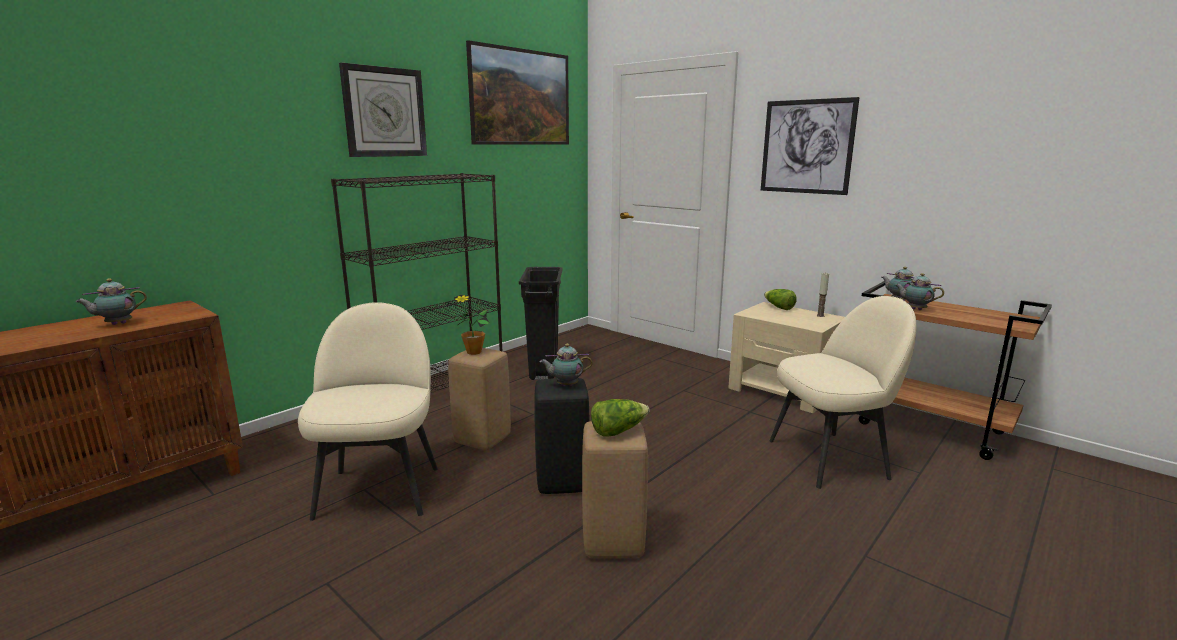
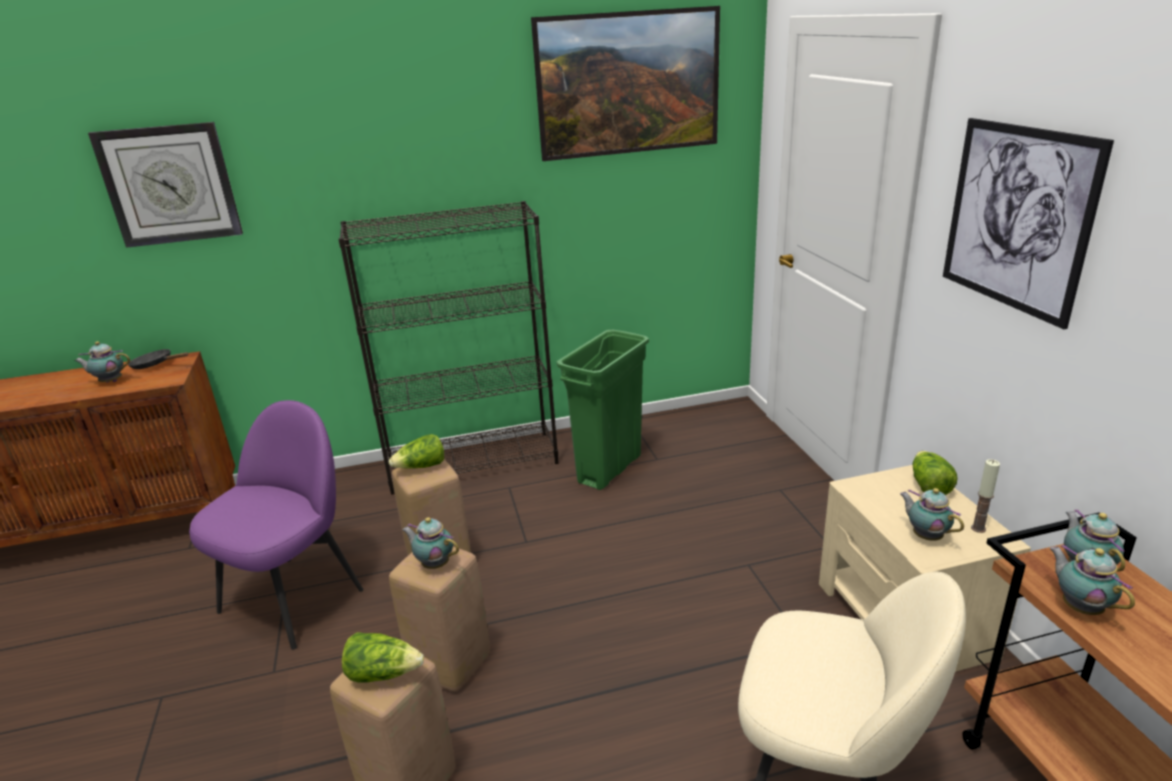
camera: 35 degrees right, 10 degrees up
beige chair [298,302,438,521] -> purple chair [189,400,364,650]
wall clock [339,63,427,157] -> wall clock moved to [88,122,243,248]
potted plant [454,295,489,355] -> lettuce [389,434,444,469]
black trash can [519,267,563,380] -> green trash can [557,330,649,490]
black stool [534,378,589,494] -> beige stool [389,546,490,692]
none -> black frying pan [128,349,188,369]
none -> teapot [900,488,964,541]

